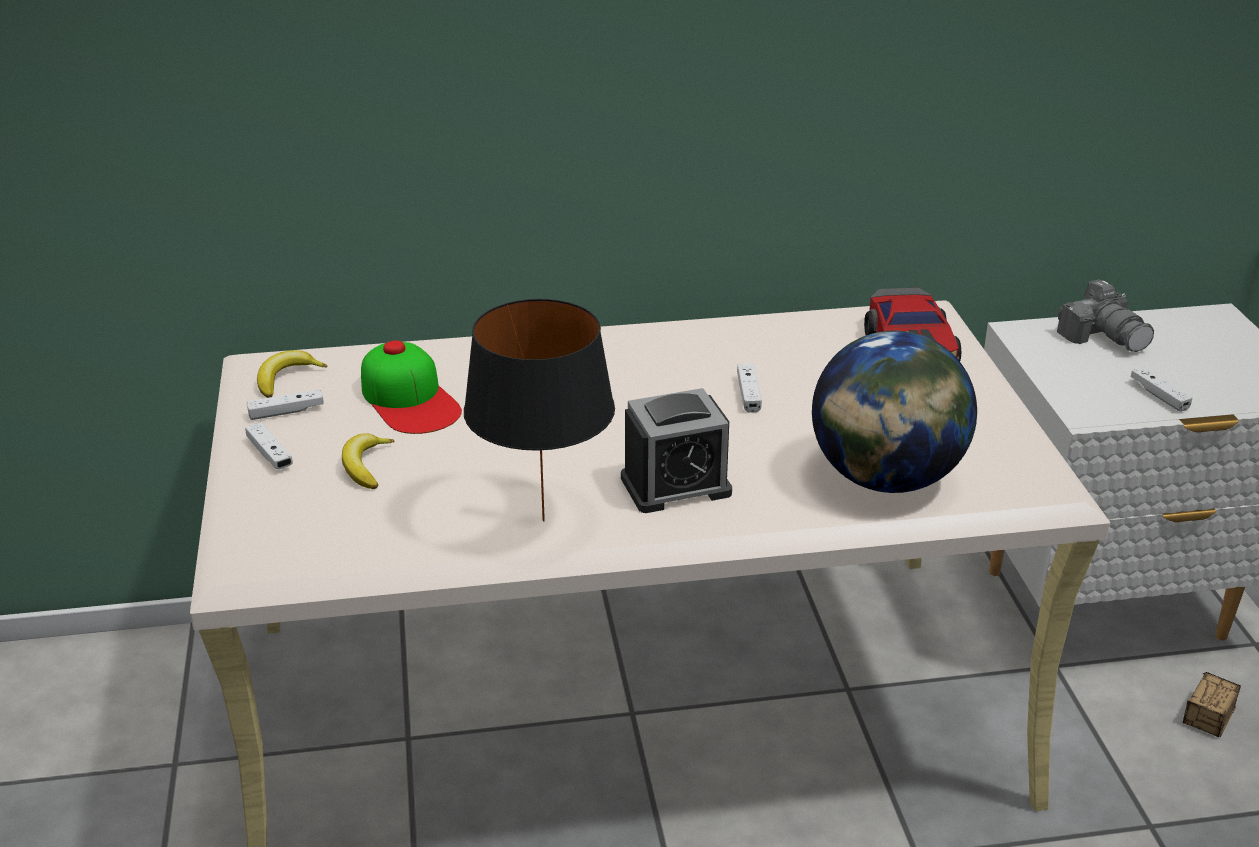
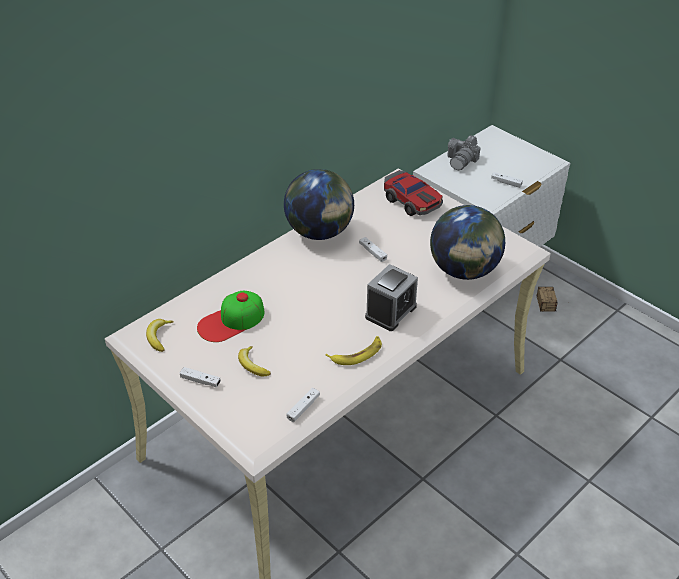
camera: 35 degrees left, 10 degrees up
white game controller [247,389,324,420] -> white game controller moved to [286,388,320,422]
cap [361,340,462,434] -> cap turned 120 degrees clockwise [197,291,264,342]
black table lamp [464,299,615,521] -> banana [325,336,382,365]
camera [1057,279,1154,352] -> camera turned 90 degrees clockwise [447,135,481,170]
none -> globe [284,169,354,240]

